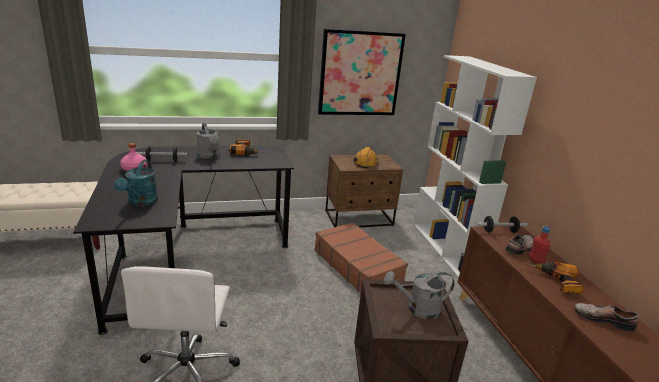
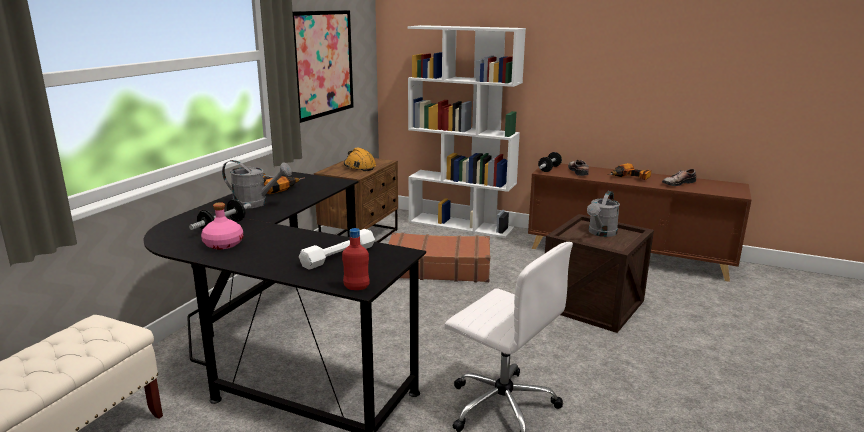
camera: 50 degrees left, 5 degrees down
turquoise watering can [114,159,158,206] -> white dumbbell [299,229,375,270]
red bottle [529,227,550,264] -> red bottle moved to [342,228,370,290]

